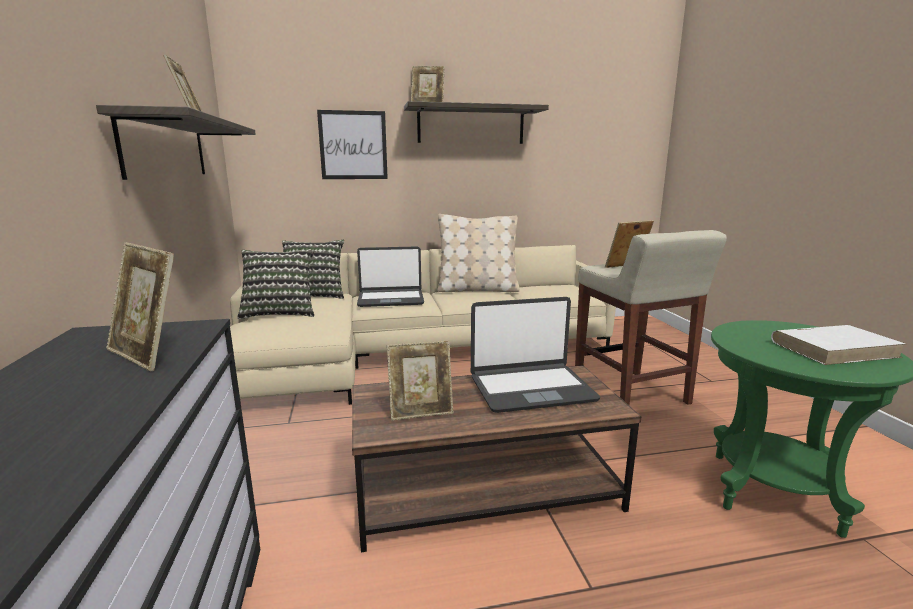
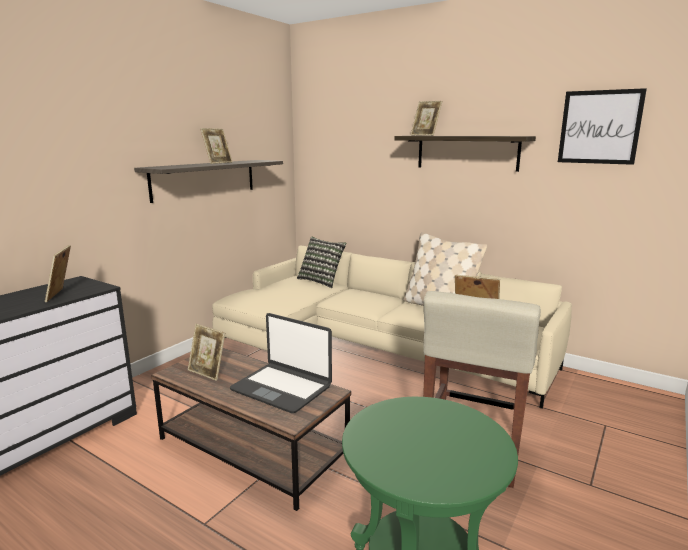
camera: 45 degrees right, 0 degrees up
pillow [237,248,314,319] -> none
picture [317,110,388,179] -> picture moved to [558,88,647,165]
laptop [357,246,424,307] -> none
white book [771,325,906,365] -> none

